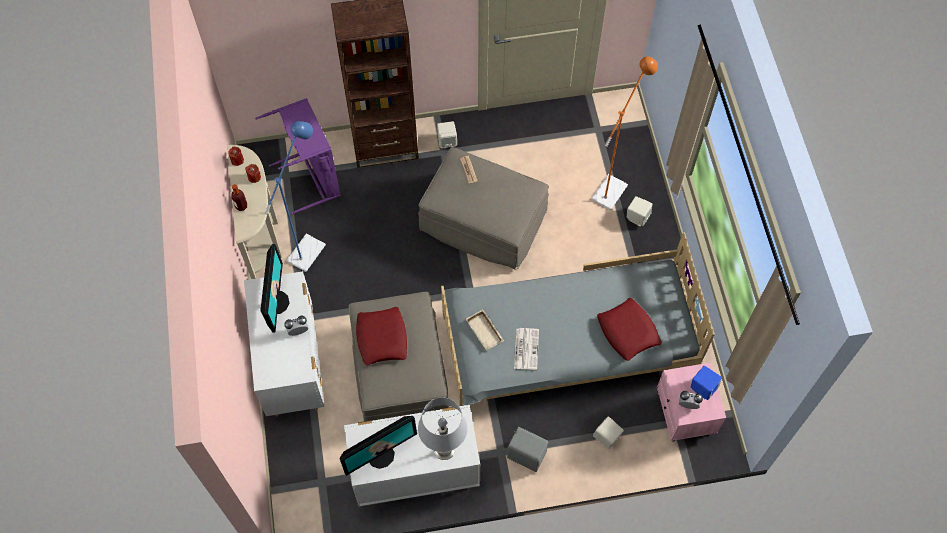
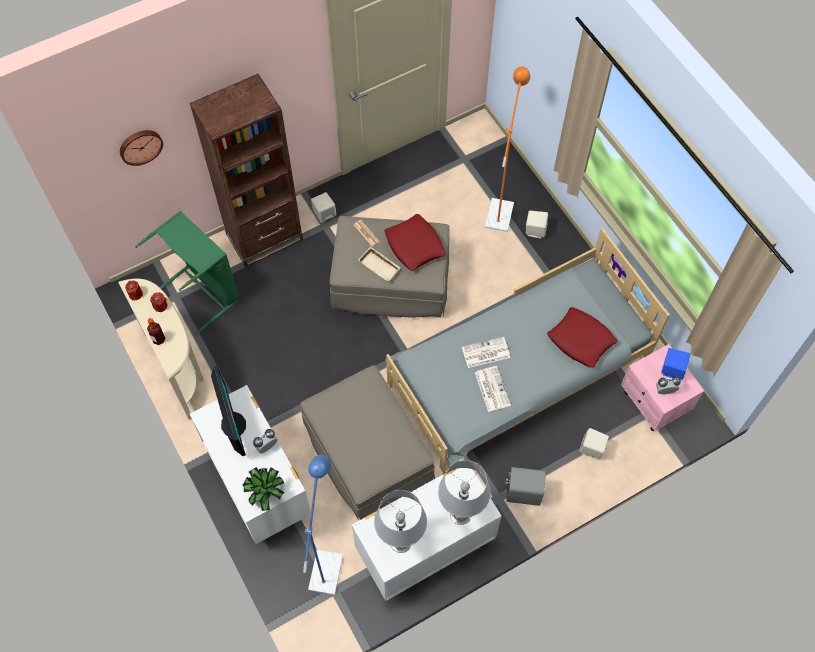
camera: 20 degrees left, 0 degrees up
purple laundry basket [255,98,341,214] -> green laundry basket [135,211,240,334]
blue floor lamp [265,121,326,272] -> blue floor lamp moved to [303,455,343,595]
monitor [339,416,417,476] -> grey table lamp [374,490,427,553]
red pillow [356,307,407,365] -> red pillow moved to [384,214,446,271]
beige tray [466,310,504,351] -> beige tray moved to [358,247,401,282]
none -> wall clock [120,130,163,166]
none -> potted plant [242,467,284,511]
none -> newspaper [462,337,510,368]

